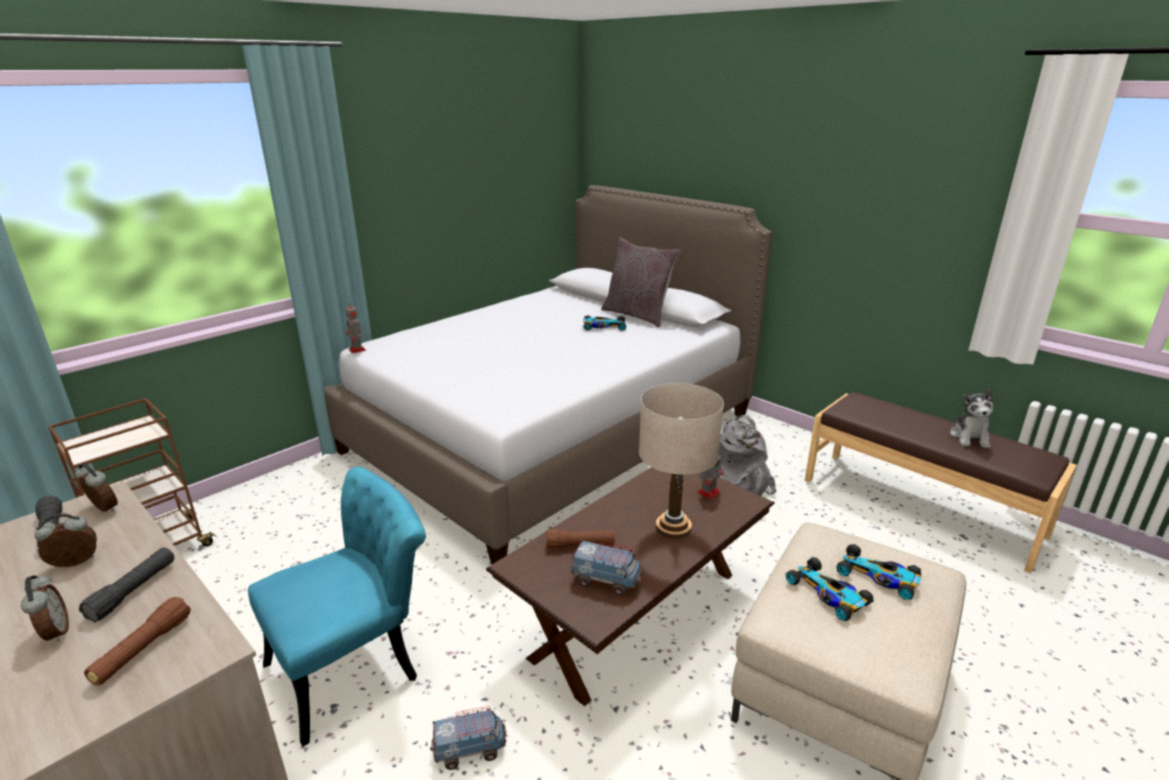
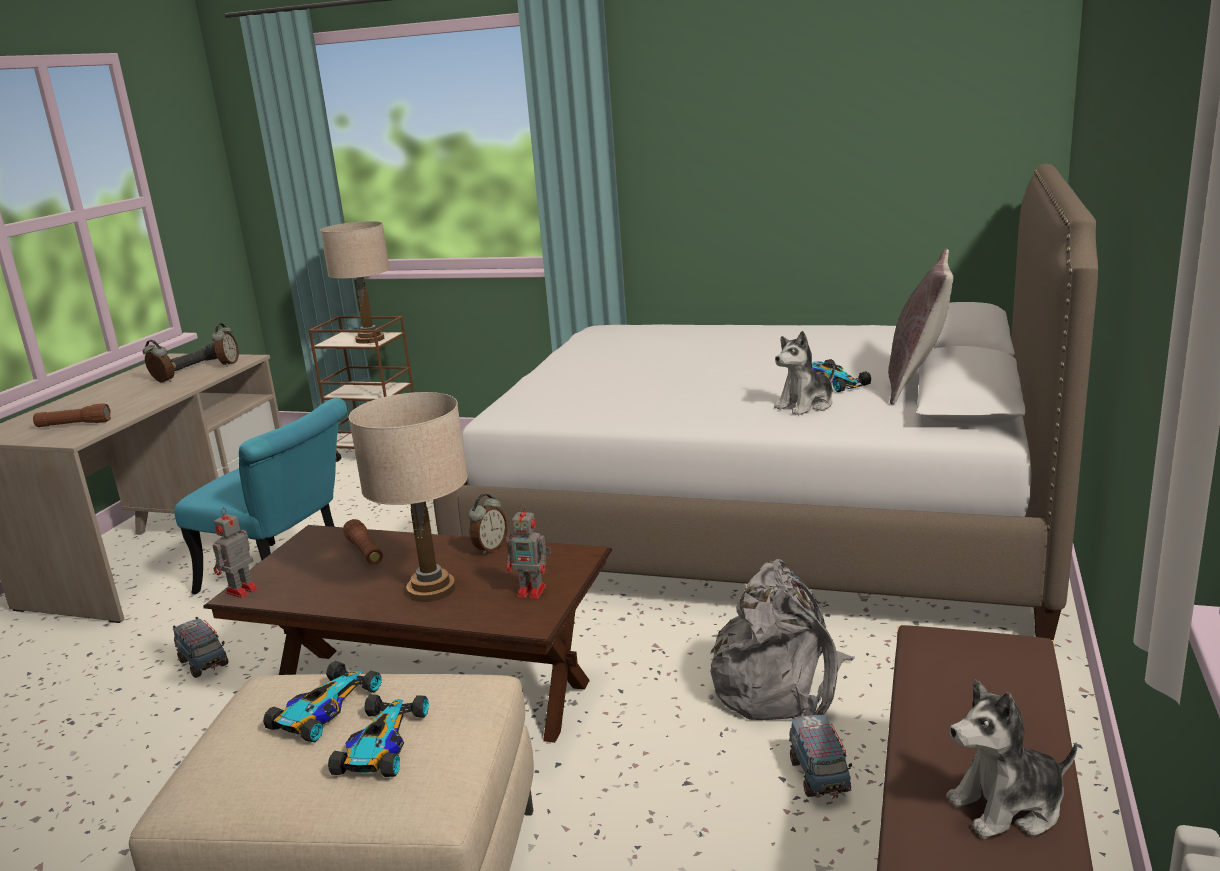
camera: 65 degrees right, 5 degrees down
alarm clock [21,575,69,642] -> alarm clock moved to [468,494,508,555]
black flashlight [79,548,175,622] -> none
toy robot [346,303,366,353] -> toy robot moved to [213,508,258,598]
toy truck [571,540,642,596] -> toy truck moved to [789,712,852,798]
none -> beige table lamp [320,221,390,344]
none -> plush toy [774,331,835,416]

